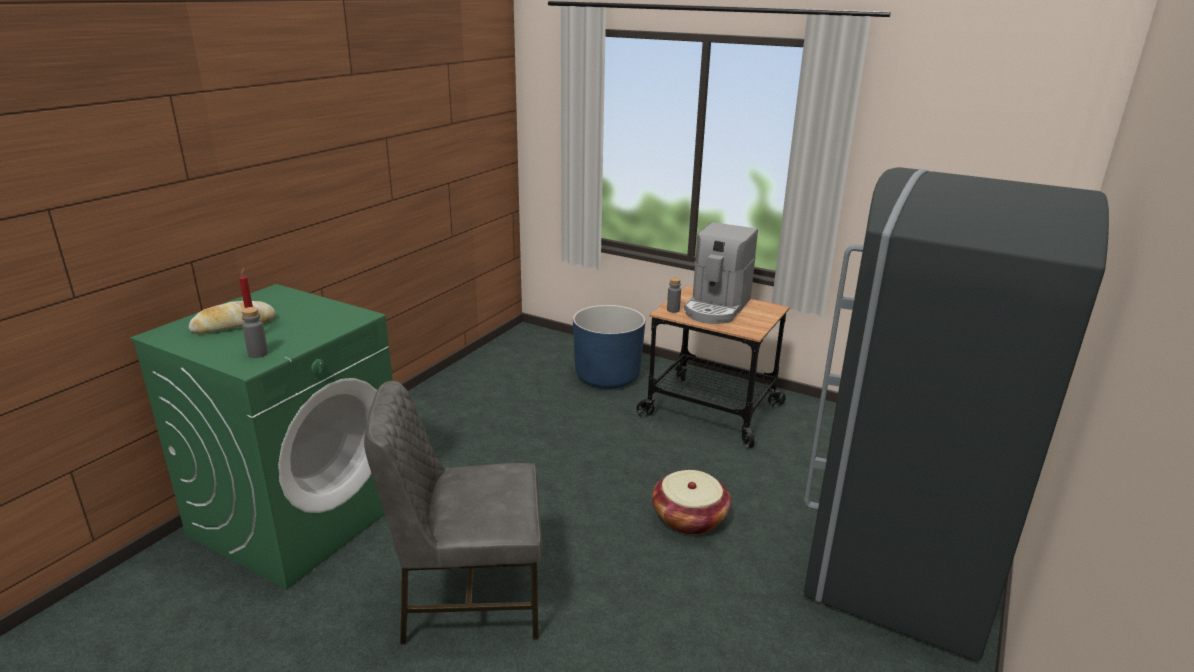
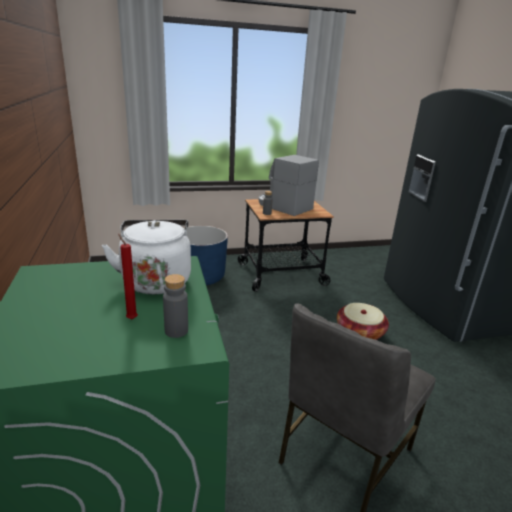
camera: 45 degrees left, 0 degrees up
bread [189,301,275,334] -> none
coffee machine [684,222,758,324] -> coffee machine turned 150 degrees clockwise [259,155,319,216]
none -> white kettle [102,220,191,294]

